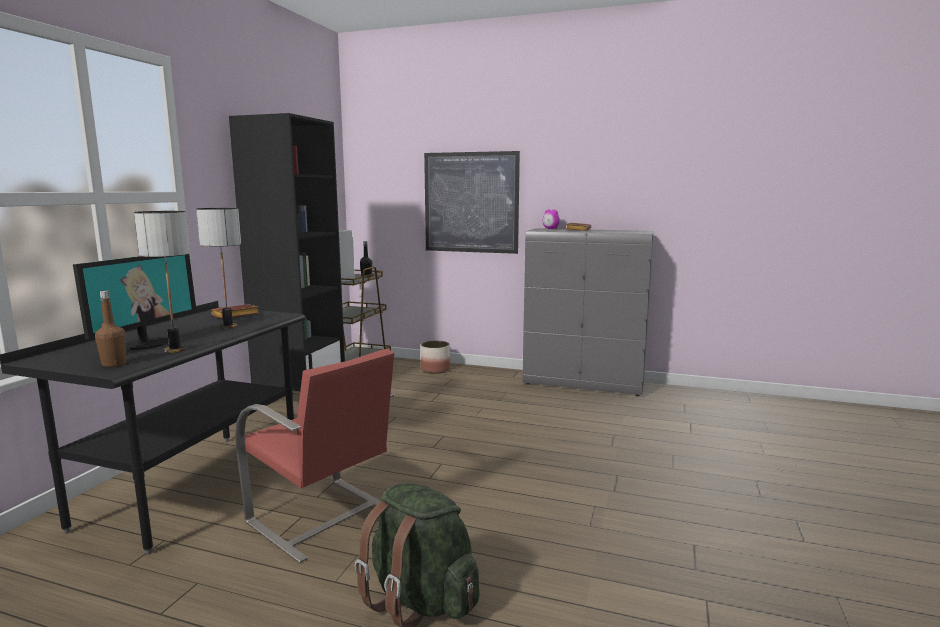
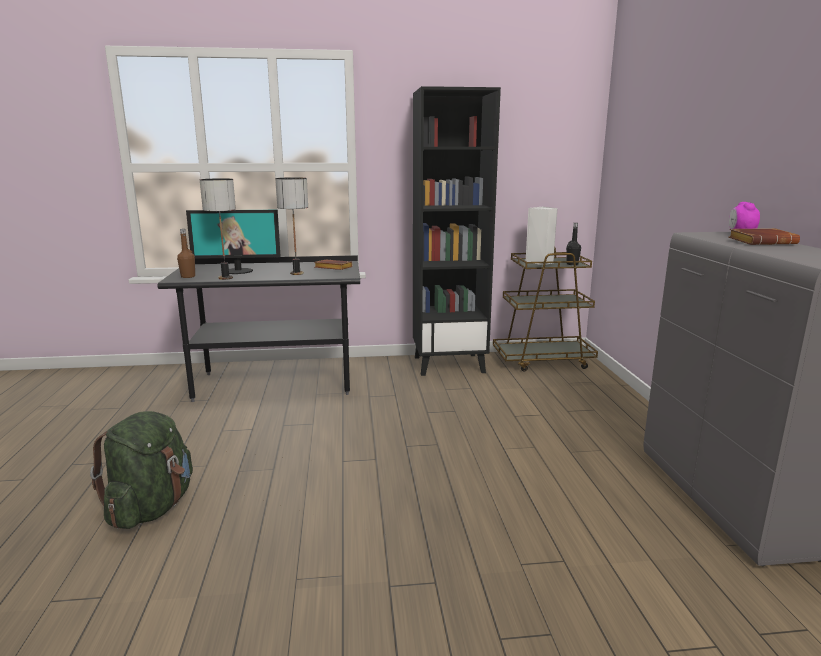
camera: 65 degrees right, 5 degrees up
red chair [235,349,395,563] -> none
planter [421,341,450,374] -> none
picture [424,151,520,254] -> none

